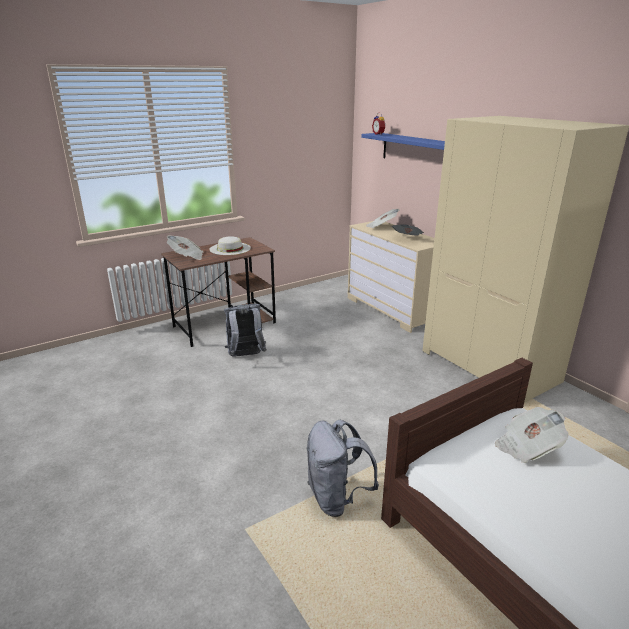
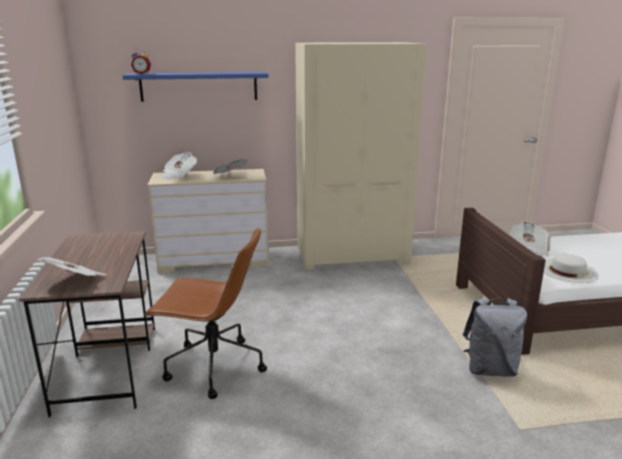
camera: 65 degrees left, 5 degrees down
white hat [209,236,251,255] -> white hat moved to [544,254,599,283]
grey backpack [224,304,267,357] -> brown office chair [144,227,267,399]

